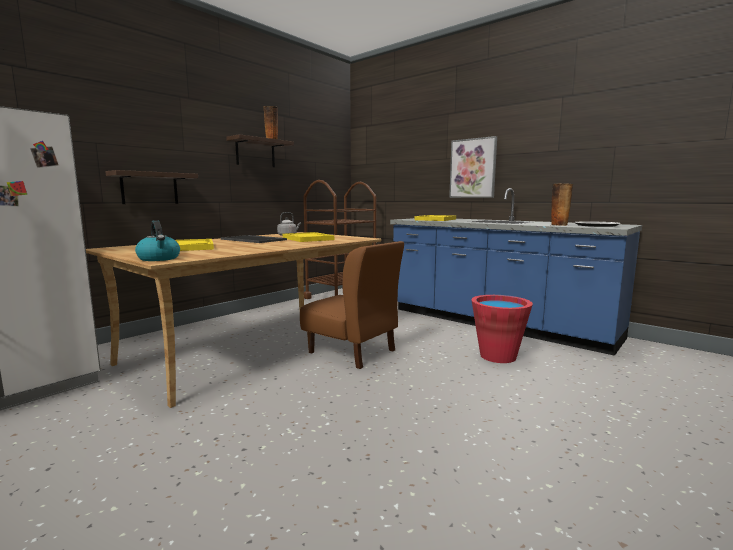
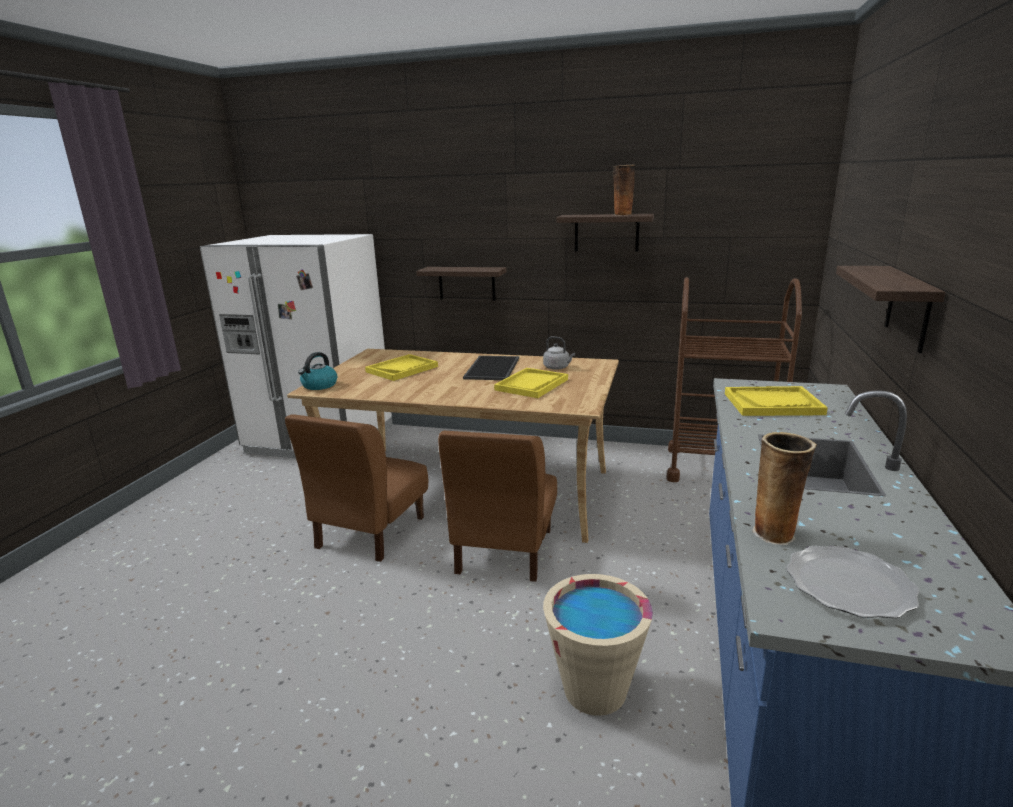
camera: 65 degrees right, 10 degrees up
picture [449,136,497,198] -> shelf [836,266,945,353]
red bucket [471,295,533,363] -> beige bucket [543,574,653,716]
none -> brown chair [285,414,429,562]

